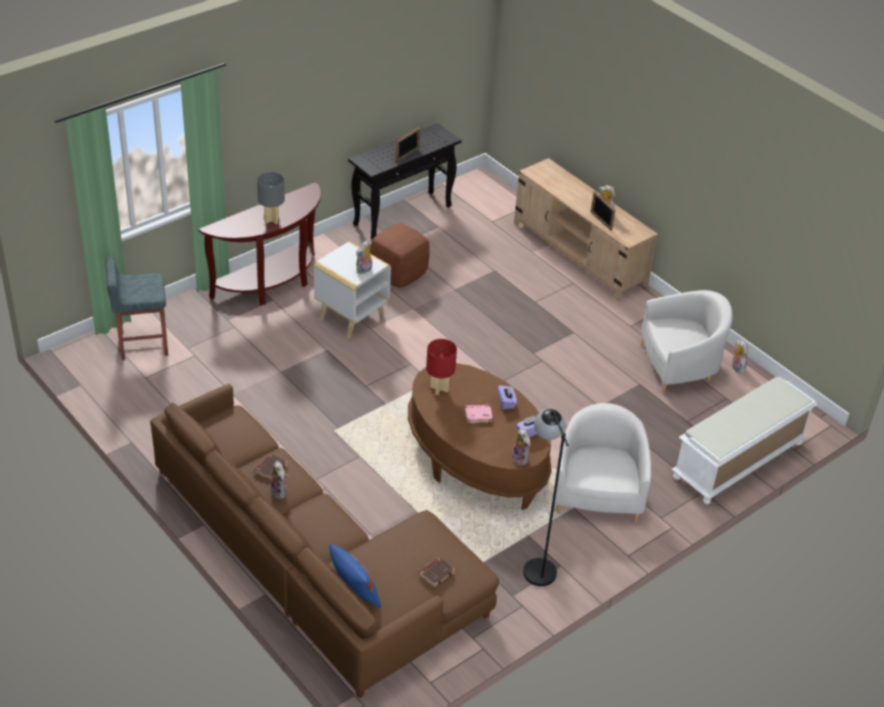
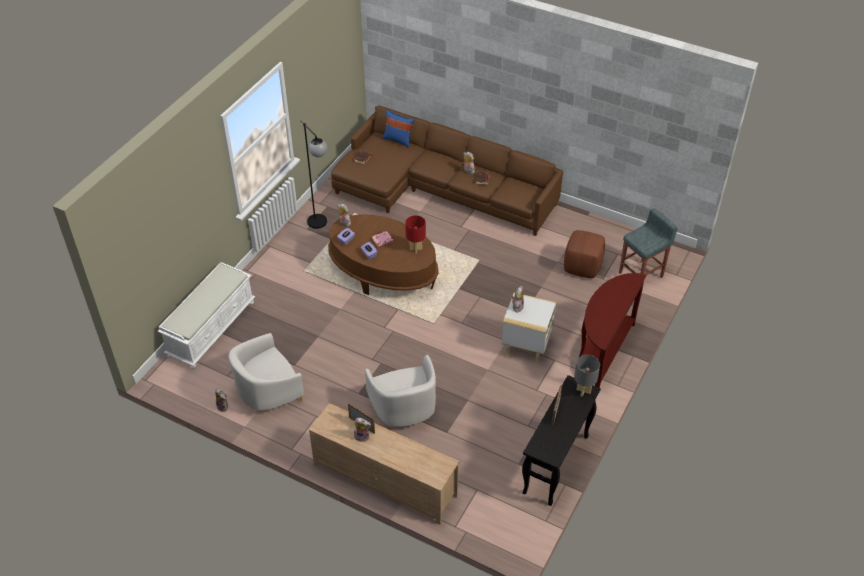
camera: 160 degrees right, 5 degrees up
grey table lamp [257,172,285,224] -> grey table lamp moved to [574,355,600,397]
brown ottoman [370,223,430,288] -> brown ottoman moved to [564,230,605,278]
white armchair [555,403,651,523] -> white armchair moved to [365,355,436,428]

